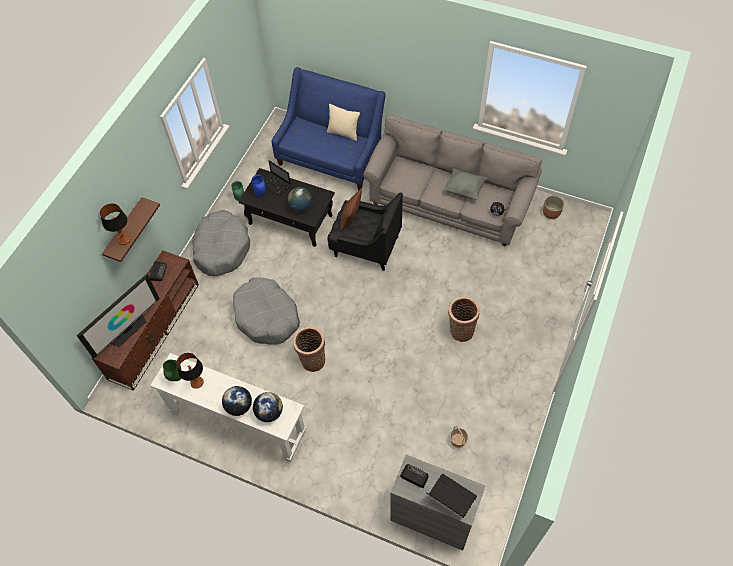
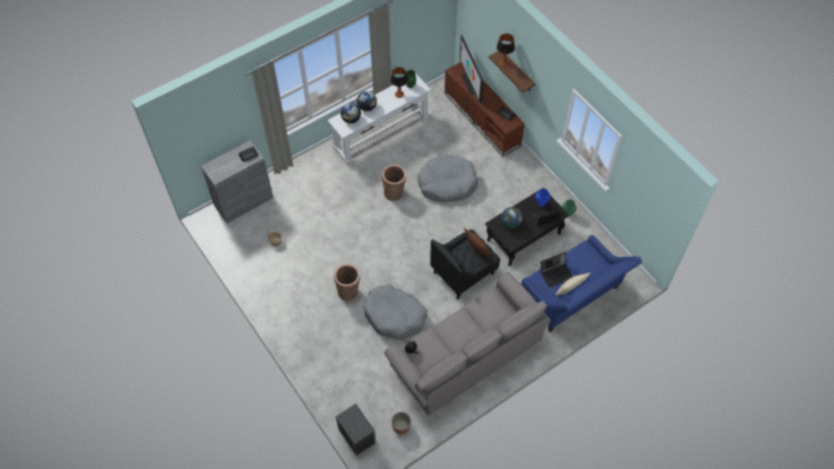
camera: 120 degrees right, 0 degrees up
grey dog bed [192,210,250,276] -> grey dog bed moved to [363,285,427,340]
laptop [426,474,477,518] -> laptop moved to [541,252,573,288]
grey pillow [444,168,488,200] -> none
none -> nightstand [336,404,376,456]

